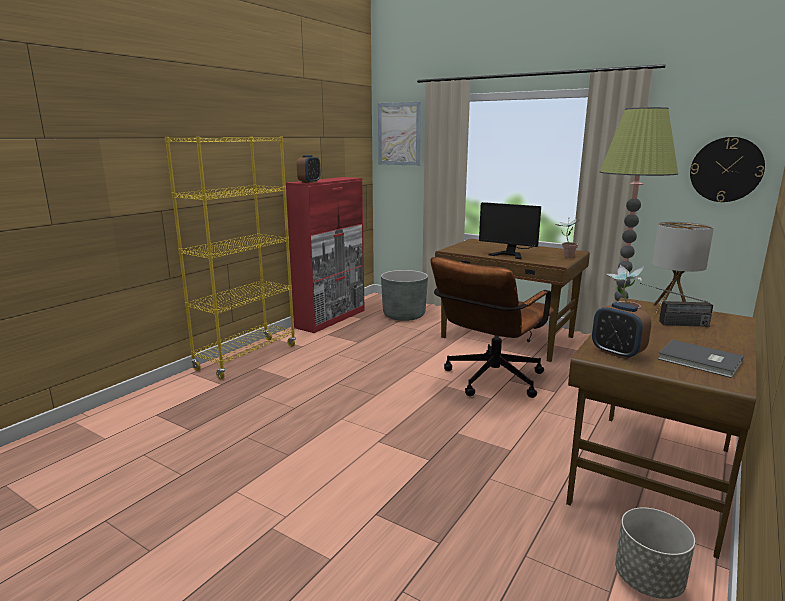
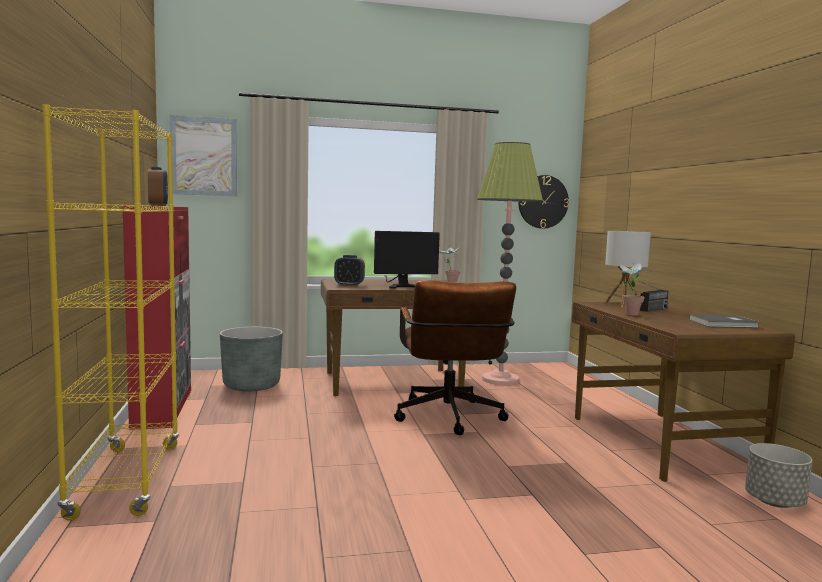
camera: 45 degrees left, 10 degrees down
alarm clock [592,302,651,359] -> alarm clock moved to [334,255,365,286]

